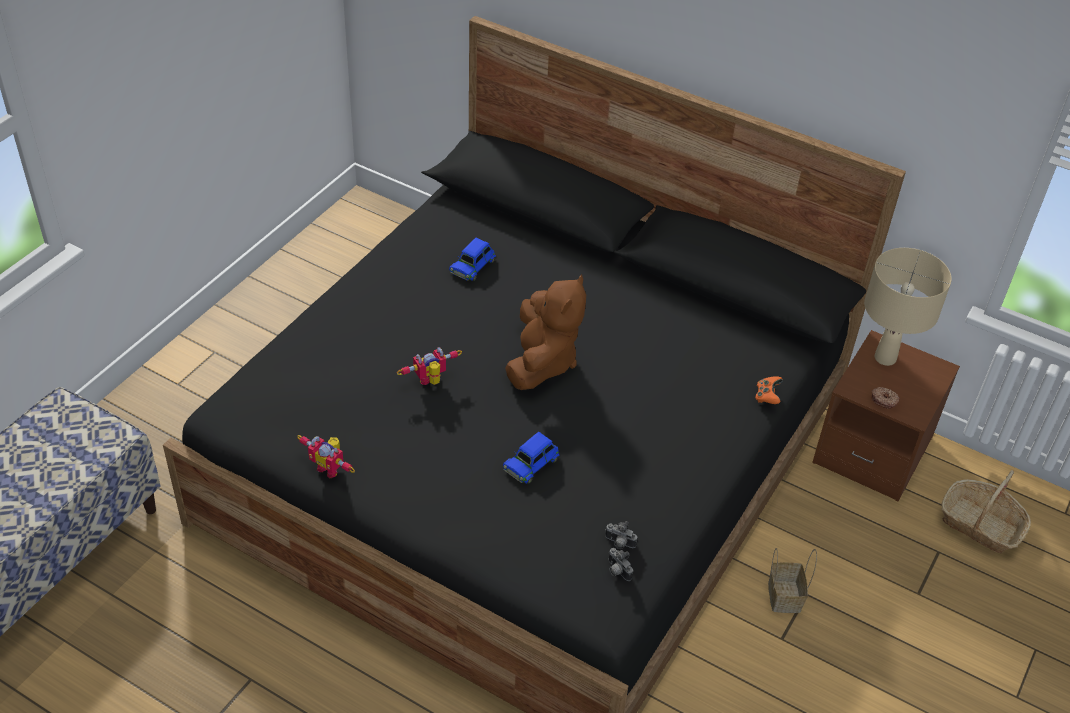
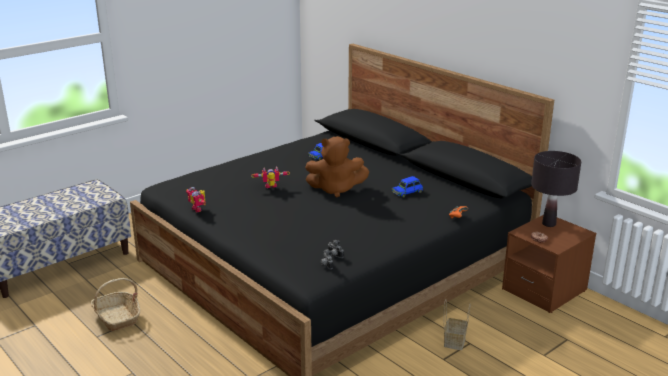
camera: 20 degrees right, 20 degrees down
blue toy car [503,432,560,484] -> blue toy car moved to [392,176,423,198]
brown plush toy [505,274,586,390] -> brown plush toy turned 60 degrees clockwise [305,136,369,197]
beige table lamp [864,248,952,366] -> black table lamp [531,151,581,227]
basket [942,470,1031,553] -> basket moved to [91,278,140,331]

